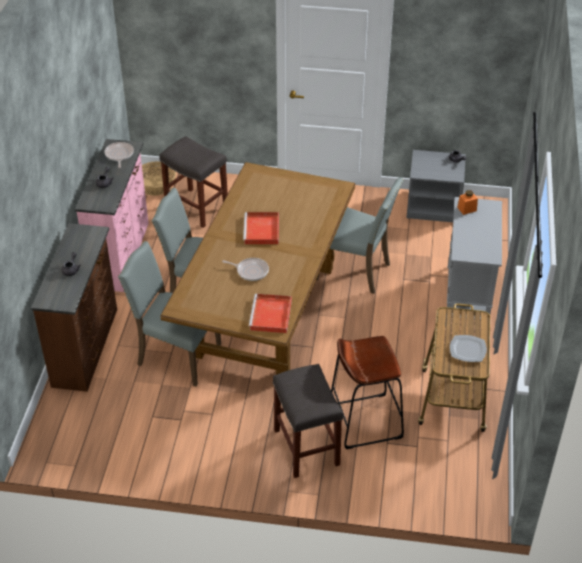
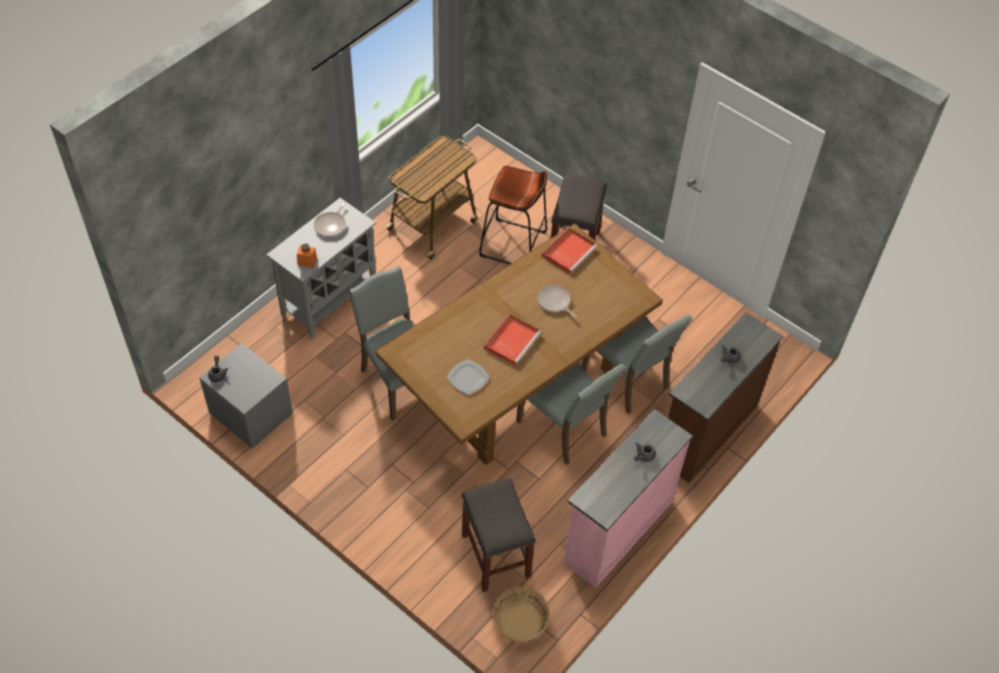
camera: 150 degrees left, 10 degrees up
frying pan [104,142,134,168] -> frying pan moved to [314,201,346,237]
plate [450,335,487,362] -> plate moved to [447,359,489,395]

